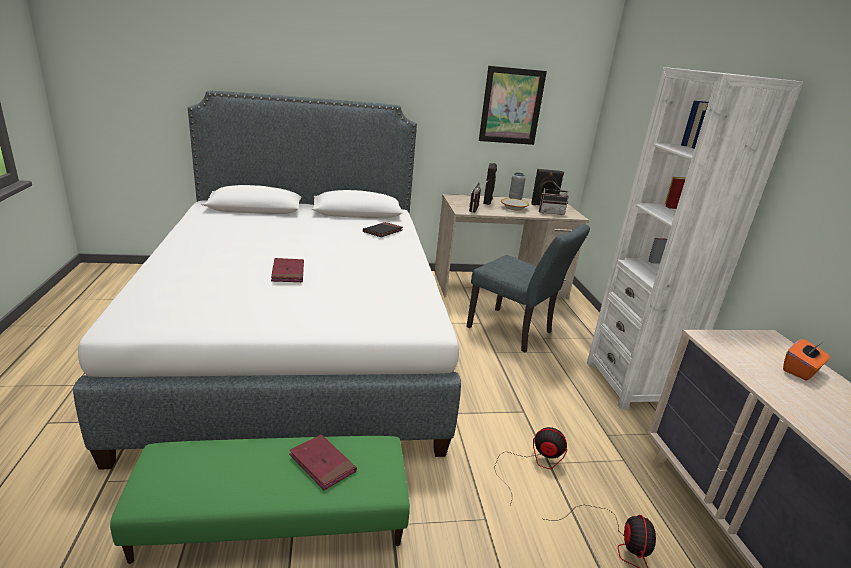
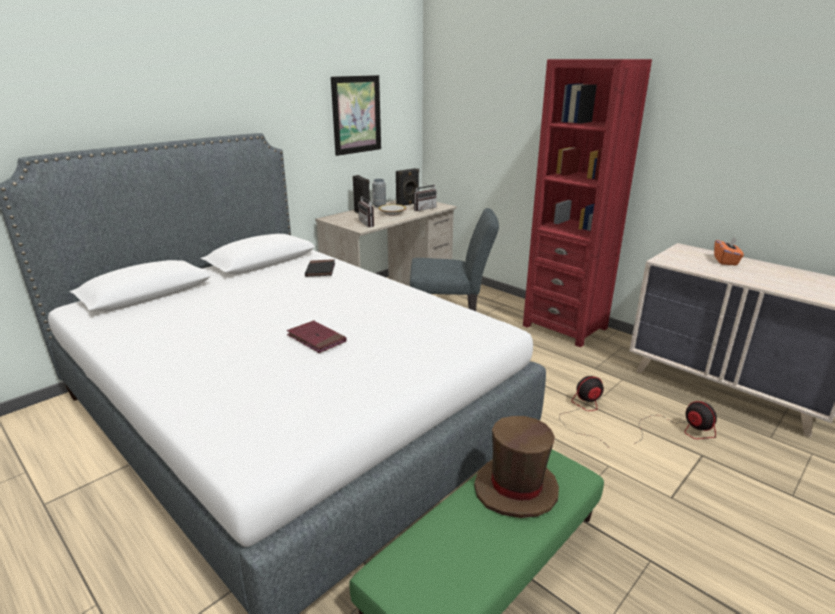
camera: 35 degrees left, 0 degrees up
red book [289,434,357,490] -> brown hat [474,416,559,518]
white bookcase [587,67,803,410] -> red bookcase [523,59,652,347]

